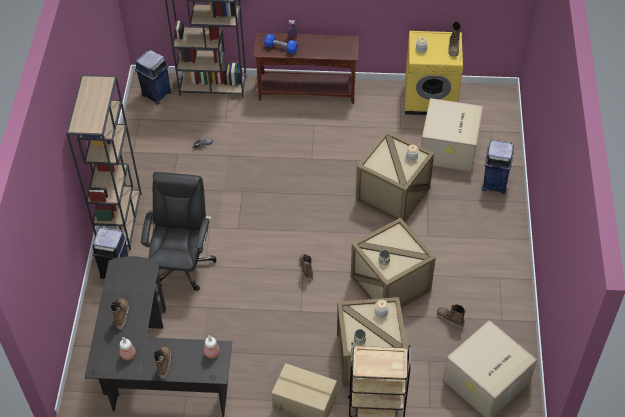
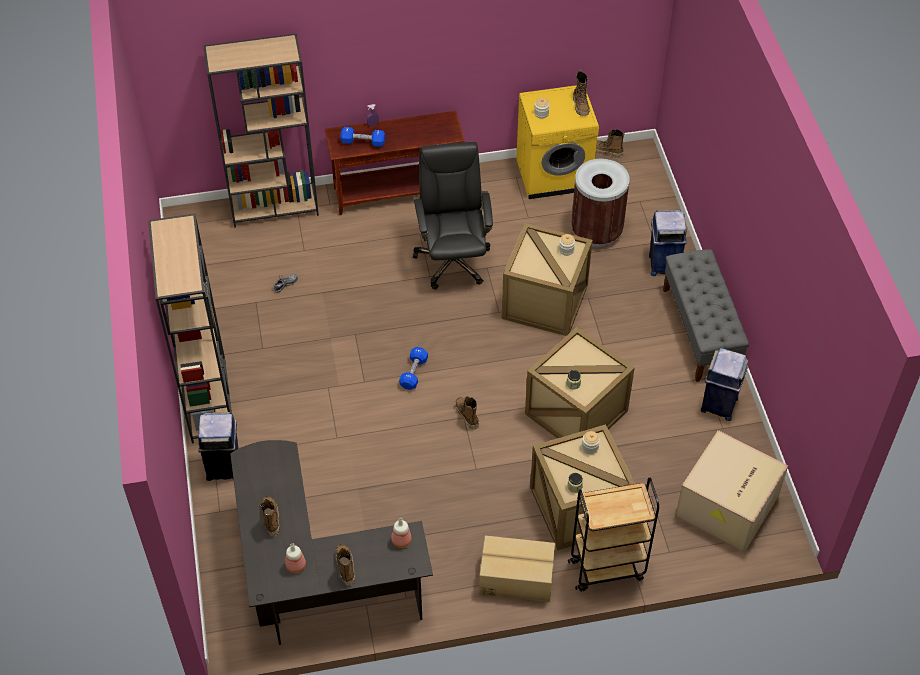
camera: 15 degrees left, 0 degrees up
blue trash can [135,50,172,105] -> blue trash can moved to [701,348,749,421]
black office chair [141,172,216,291] -> black office chair moved to [413,142,493,290]
cardboard box [421,98,483,172] -> brown trash can [571,158,630,247]
boot [437,304,466,328] -> boot moved to [596,129,625,158]
none -> blue dumbbell [399,347,428,390]
none -> grey bench [663,249,749,382]

